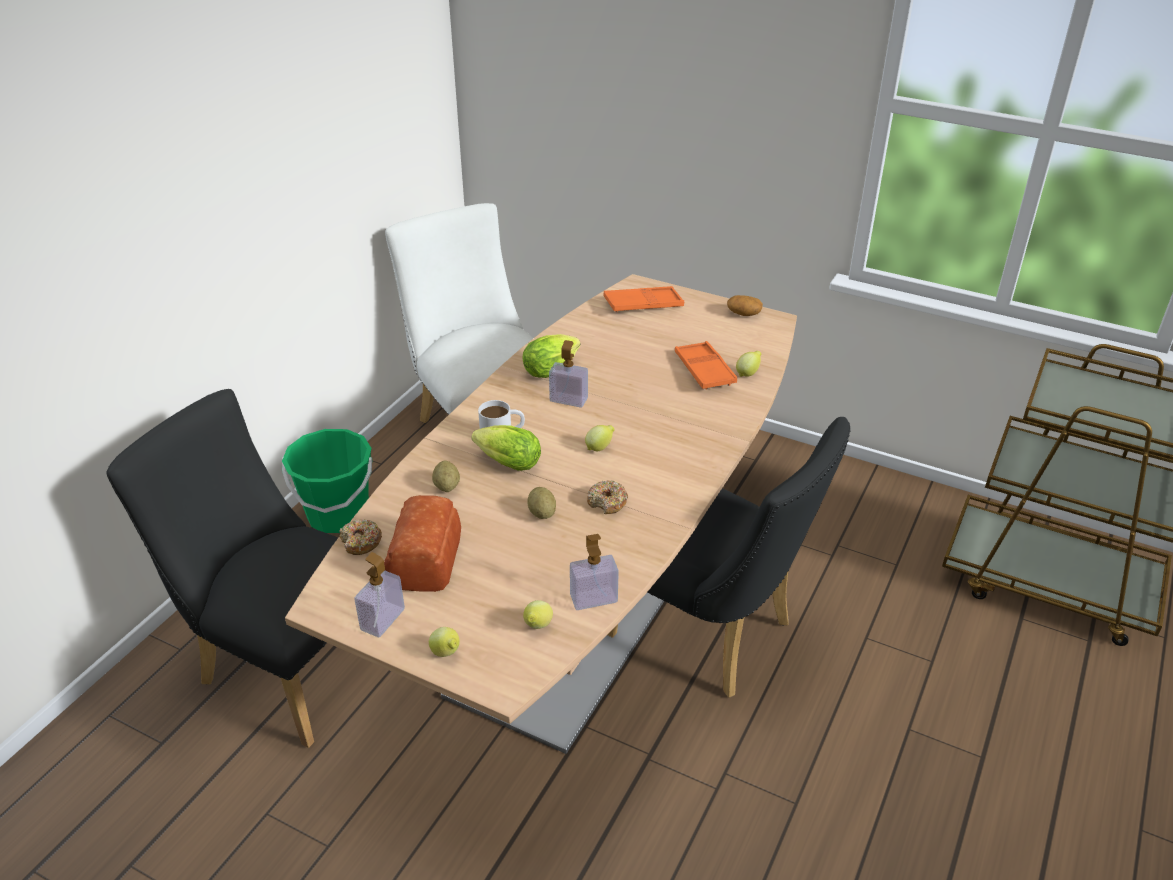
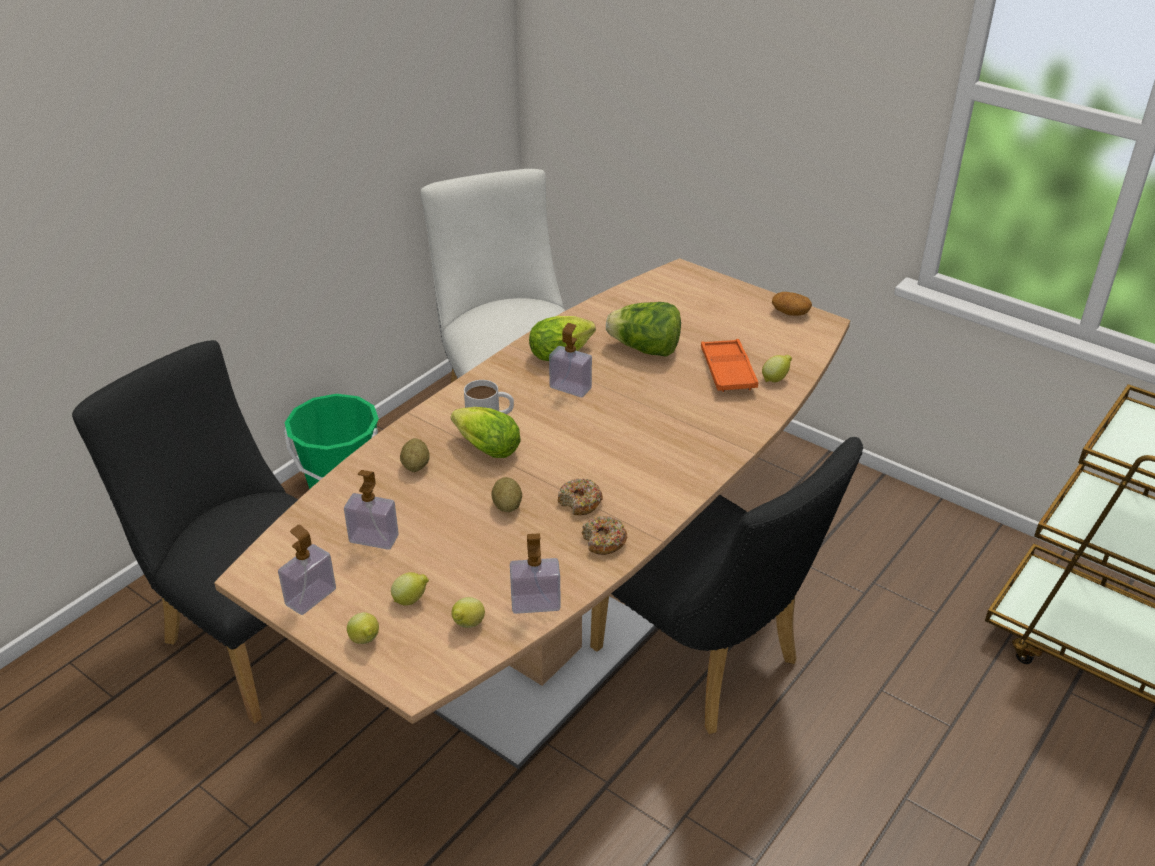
camera: 10 degrees right, 0 degrees up
donut [339,519,382,555] -> donut moved to [582,516,627,555]
bread [384,495,461,592] -> soap dispenser [344,470,399,550]
lemon [585,425,615,451] -> lemon moved to [391,572,429,606]
orange tray [604,286,684,312] -> none
none -> lettuce [606,302,681,357]

